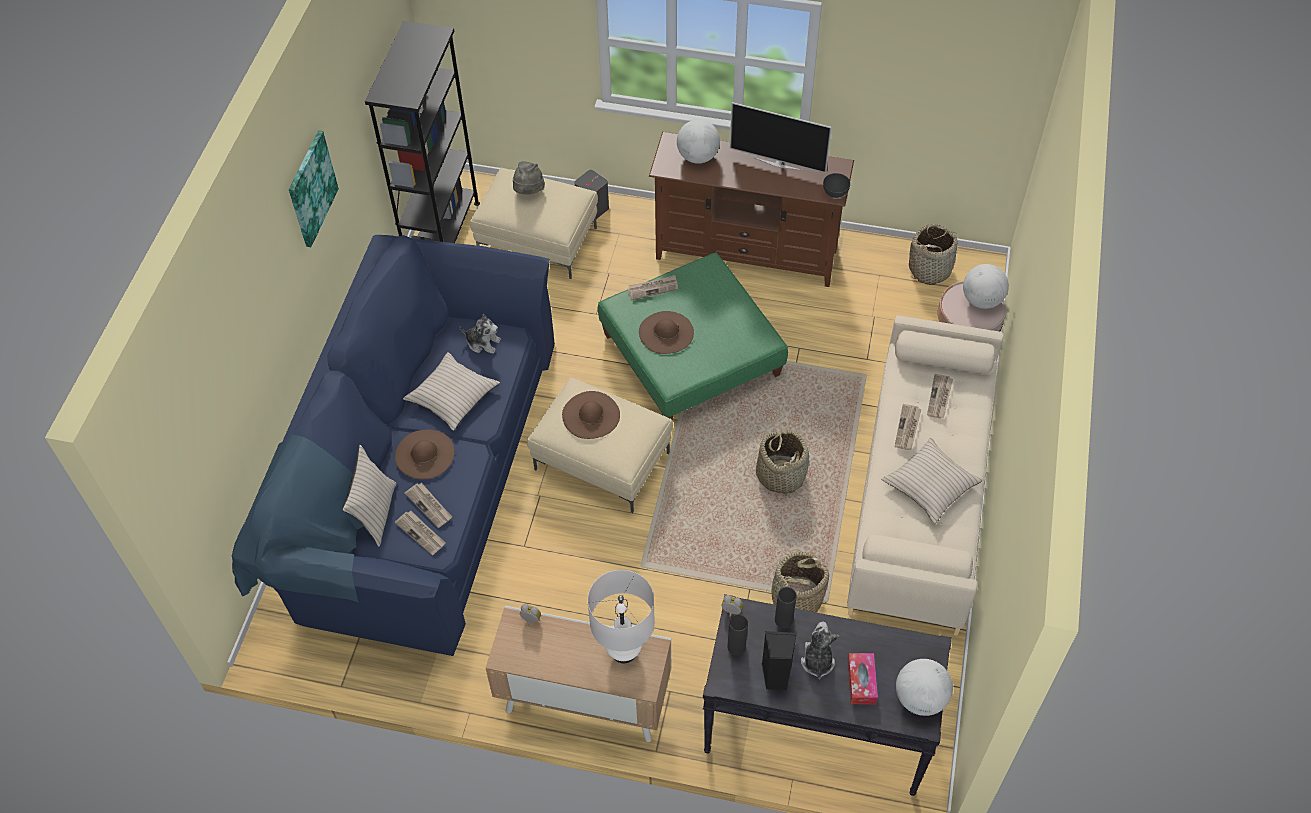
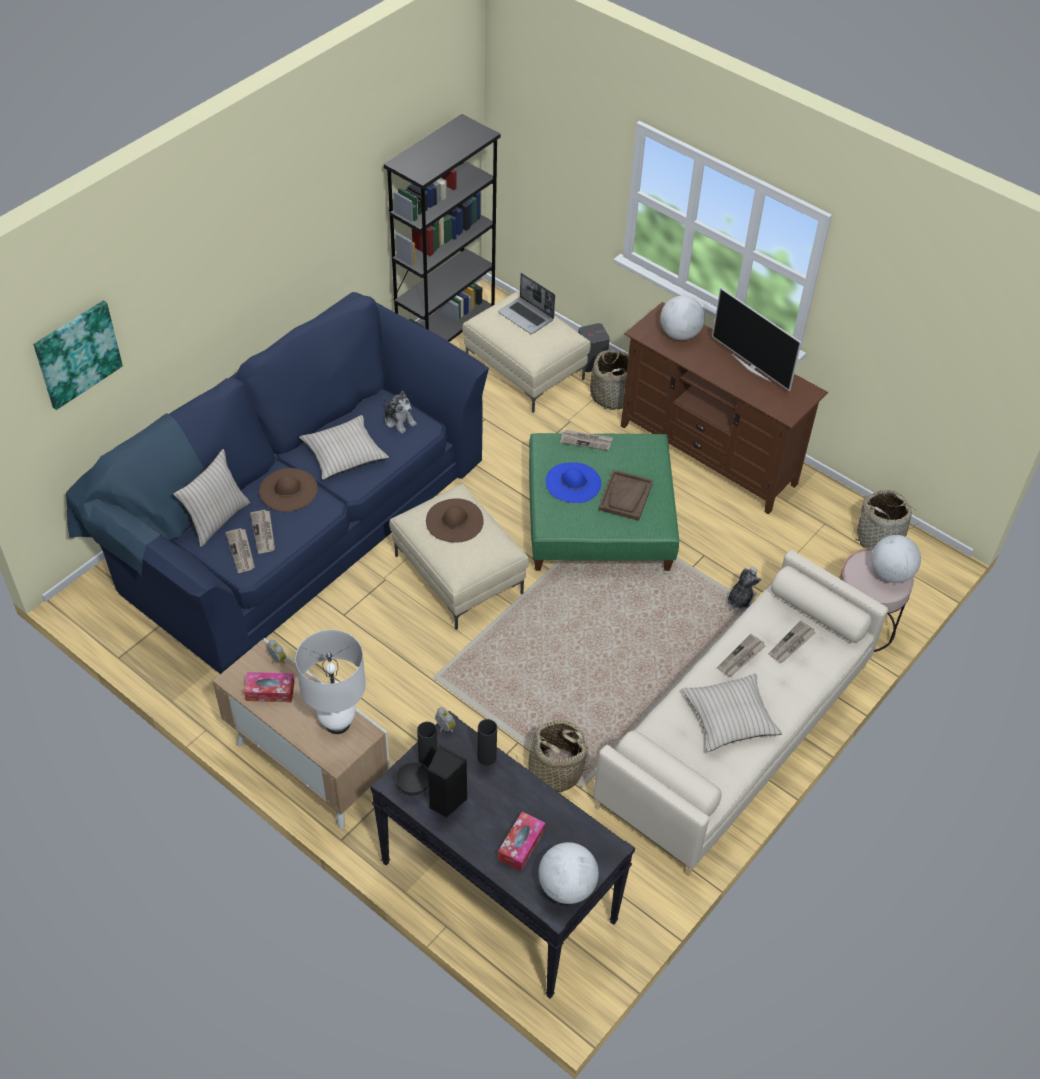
camera: 25 degrees right, 5 degrees down
picture [289,130,339,247] -> picture moved to [33,300,123,410]
grey hat [513,161,545,195] -> laptop [498,273,555,334]
brown hat [639,311,694,354] -> blue hat [546,462,601,503]
basket [756,428,809,496] -> basket moved to [590,350,629,410]
plush toy [801,622,839,680] -> plush toy moved to [726,567,761,611]
grey bowl [823,173,850,198] -> grey bowl moved to [396,762,429,796]
none -> tissue box [244,672,294,702]
none -> brown tray [598,470,653,521]

